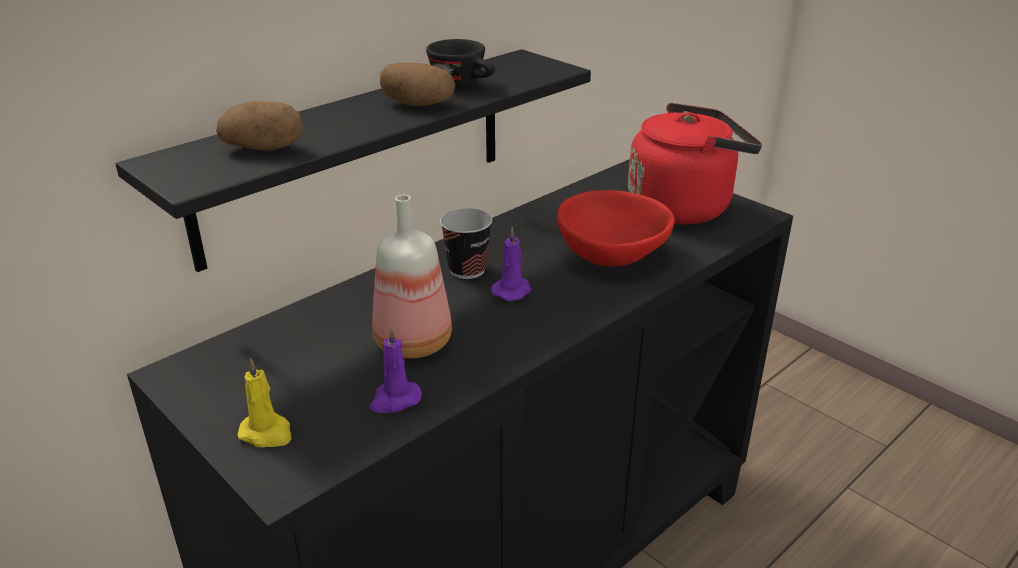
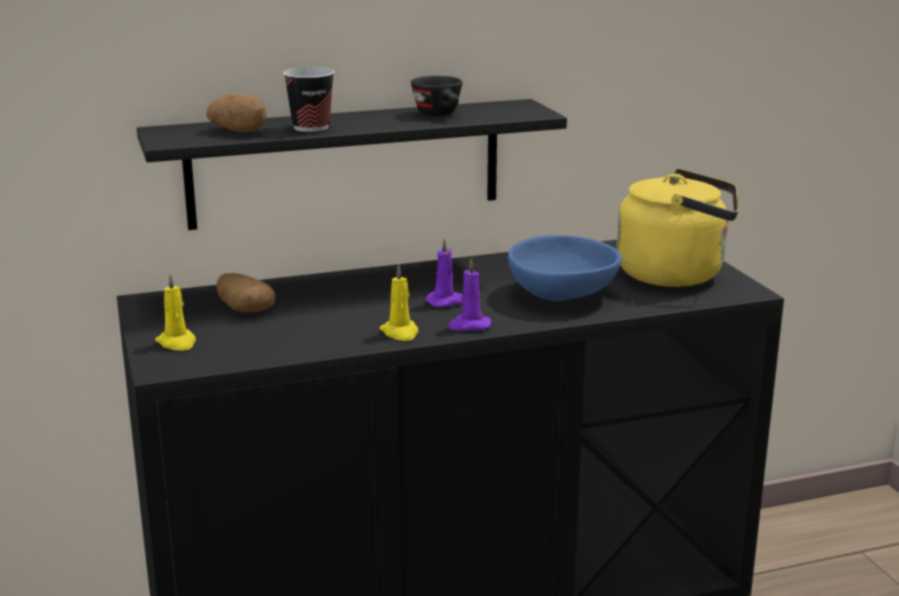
camera: 25 degrees right, 10 degrees down
purple candle [369,326,422,413] -> purple candle moved to [447,258,491,331]
bottle [372,195,452,359] -> none
potato [380,63,455,106] -> potato moved to [217,273,275,312]
cup [440,208,492,279] -> cup moved to [283,67,334,132]
red bowl [557,190,675,266] -> blue bowl [508,235,622,301]
red kettle [628,103,762,225] -> yellow kettle [617,169,738,287]
none -> yellow candle [379,264,418,341]

